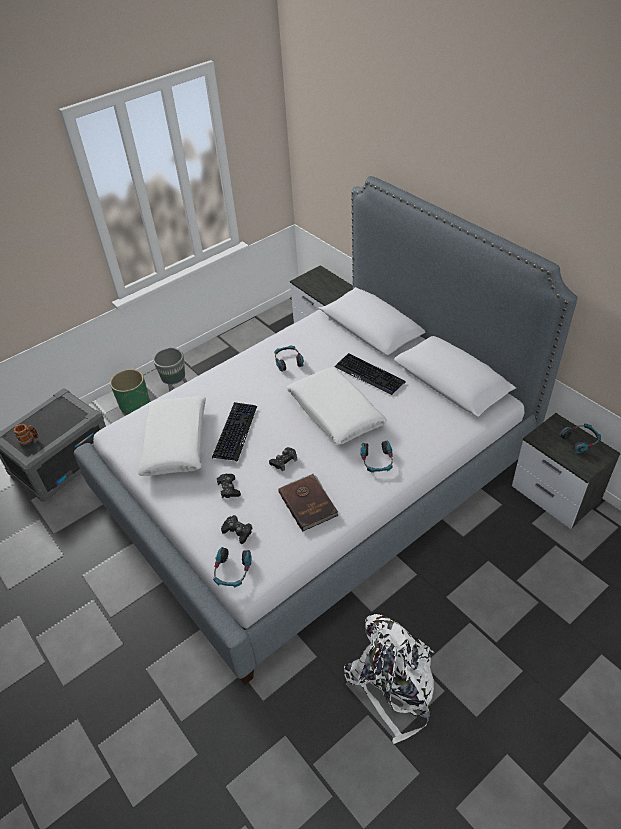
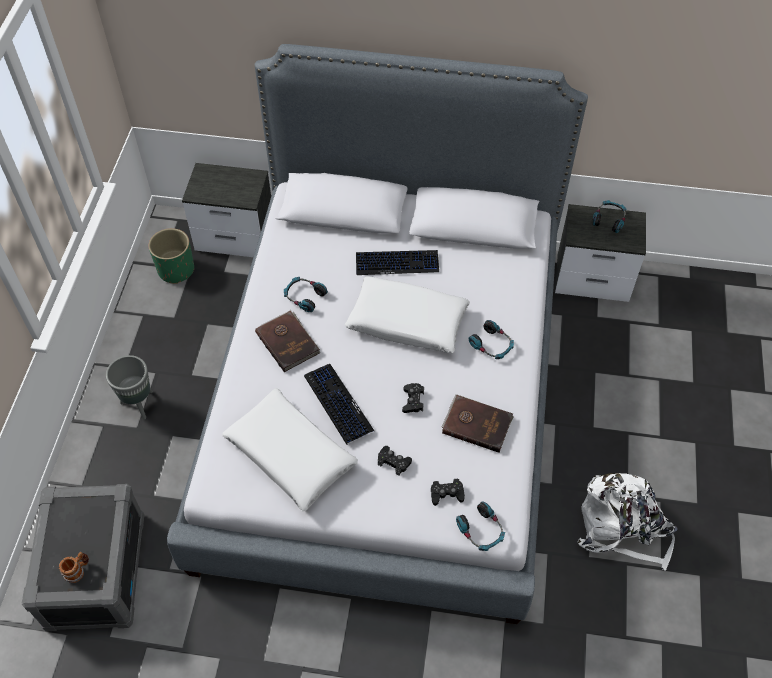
camera: 45 degrees left, 10 degrees up
green planter [110,369,150,414] -> green planter moved to [149,228,194,284]
none -> brown book [255,310,320,372]

